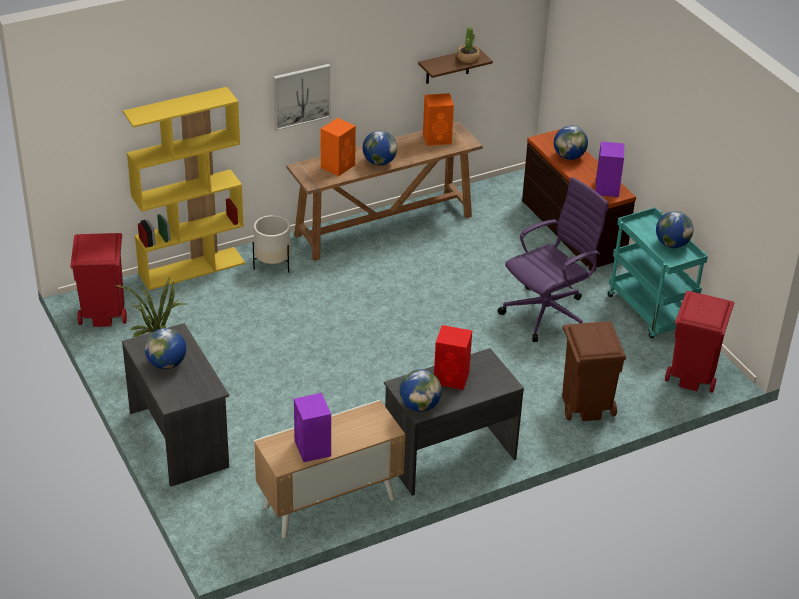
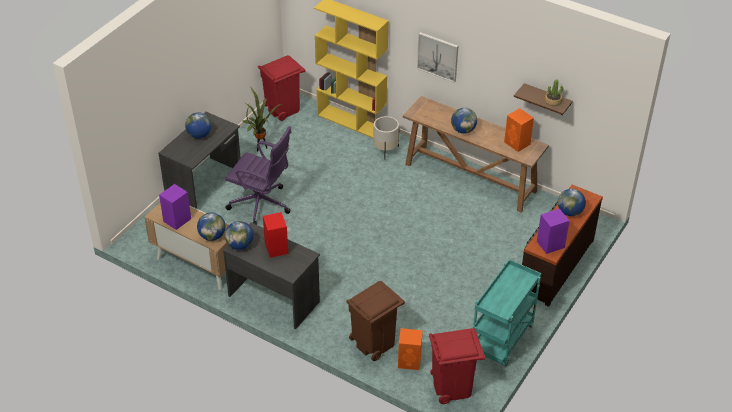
camera: 60 degrees right, 5 degrees up
orange speaker [321,118,356,176] -> orange speaker moved to [398,328,423,370]
purple office chair [498,177,608,342] -> purple office chair moved to [225,126,291,225]
globe [656,211,693,248] -> globe moved to [197,212,226,241]

